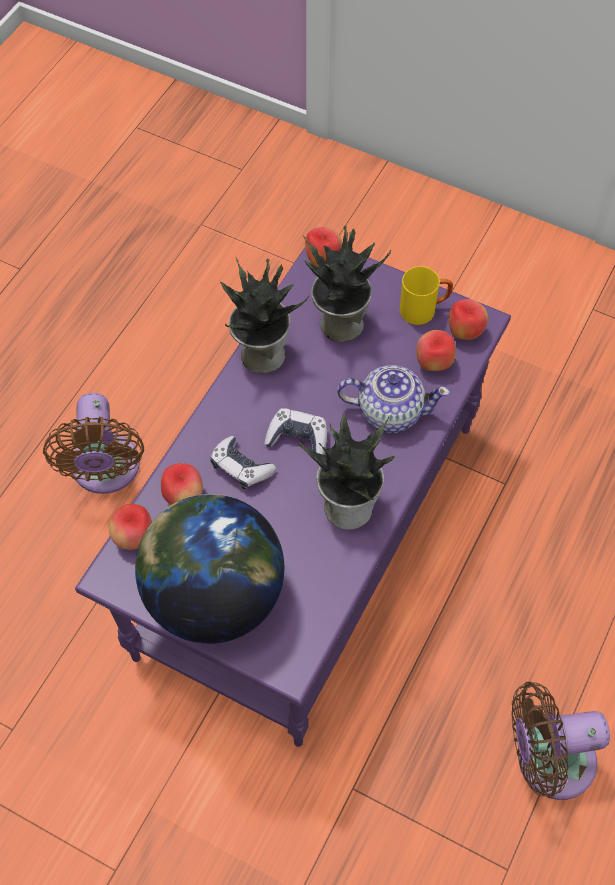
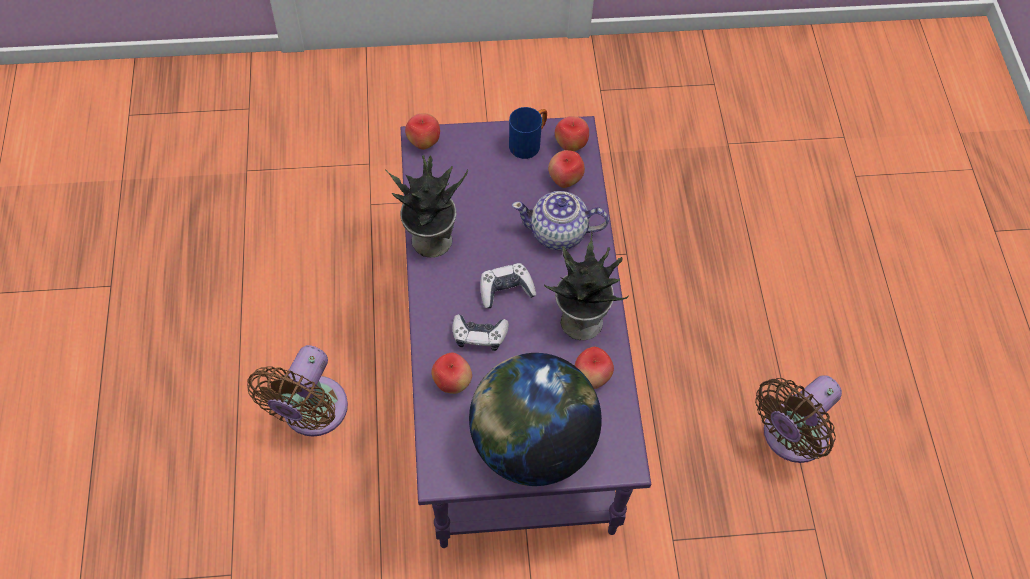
camera: 35 degrees left, 0 degrees up
brown fan [43,393,144,494] -> brown fan turned 60 degrees clockwise [247,345,348,437]
apple [109,504,152,550] -> apple moved to [575,347,614,389]
potted plant [303,226,391,342] -> none
teapot [337,365,450,433] -> teapot turned 150 degrees counterclockwise [512,191,609,250]
yellow mug [400,266,453,325] -> blue mug [509,107,547,159]

